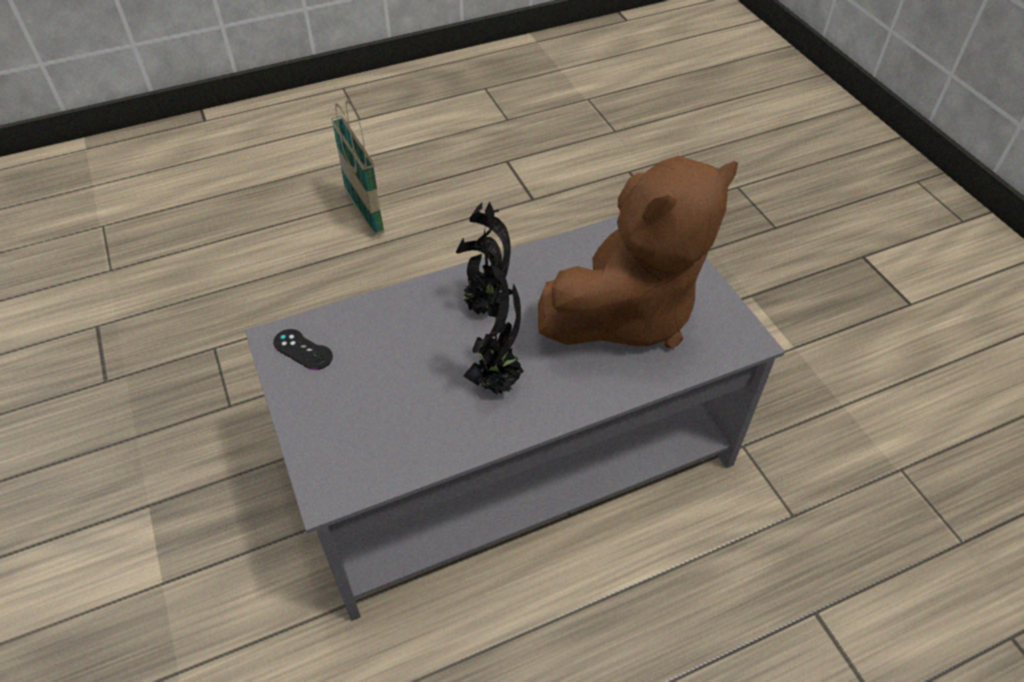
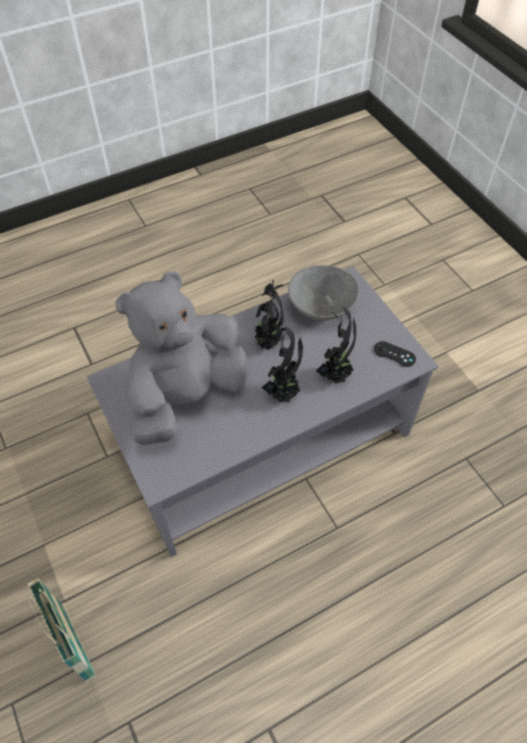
camera: 175 degrees right, 5 degrees up
basket [331,100,385,236] -> basket moved to [28,578,96,682]
brown plush toy [538,156,738,348] -> grey plush toy [116,272,247,445]
none -> grey bowl [288,265,359,320]
none -> potted plant [316,306,356,383]

